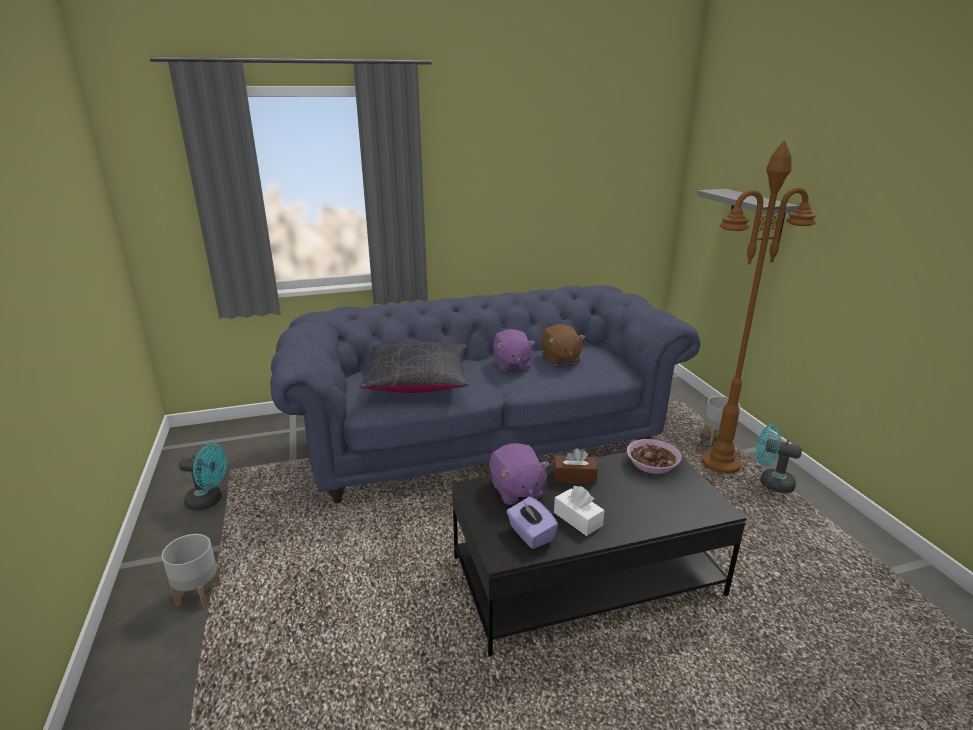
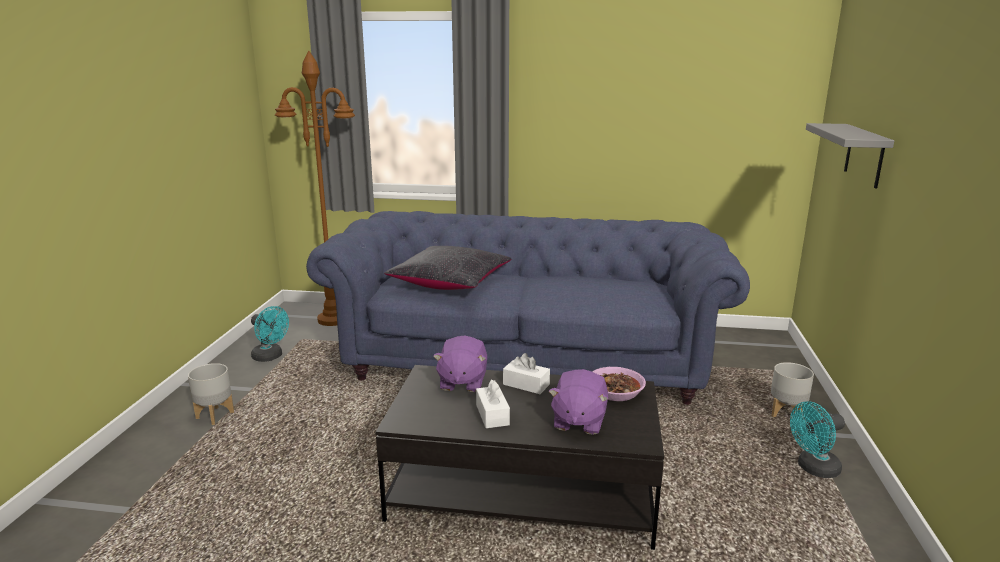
camera: 25 degrees right, 5 degrees down
purple plush toy [493,329,535,371] -> purple plush toy moved to [548,369,608,435]
purple tissue box [507,496,558,549] -> none
brown plush toy [541,324,586,366] -> none
brown tissue box [554,448,598,484] -> white tissue box [503,353,550,394]
brown floor lamp [702,140,816,474] -> brown floor lamp moved to [275,51,355,326]
turquoise fan [756,424,802,493] -> turquoise fan turned 75 degrees counterclockwise [790,401,845,478]

